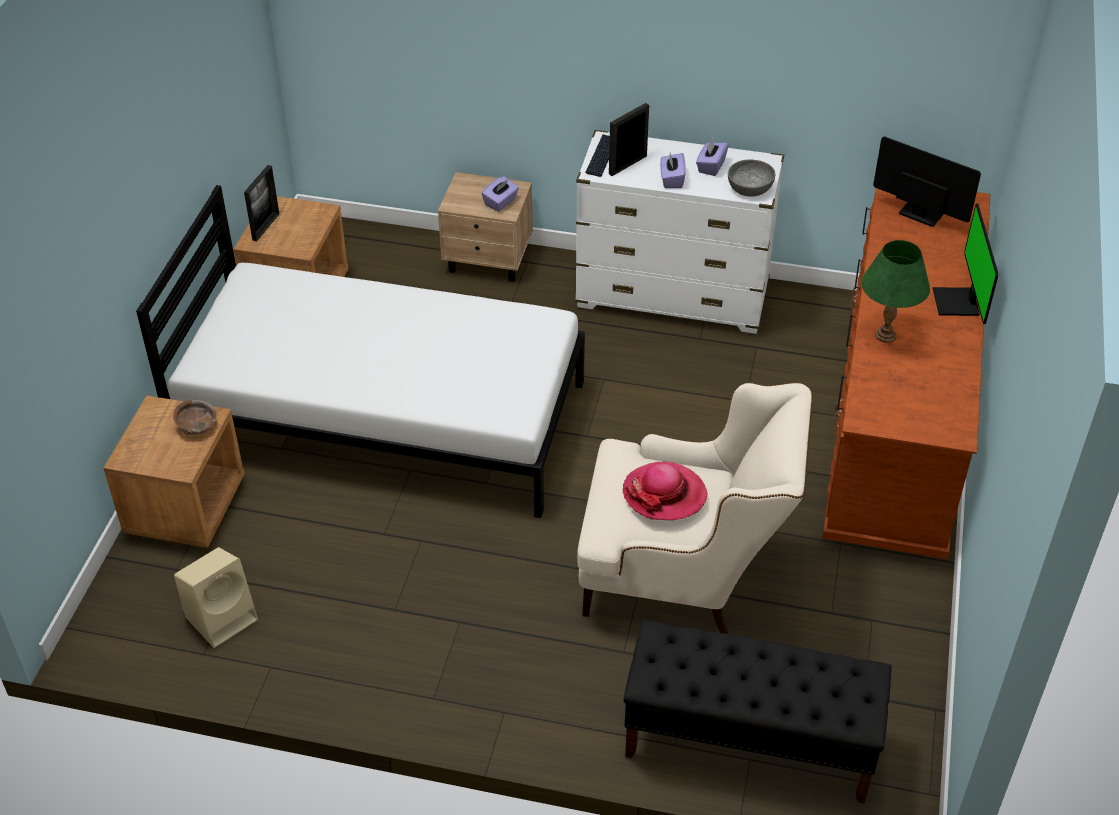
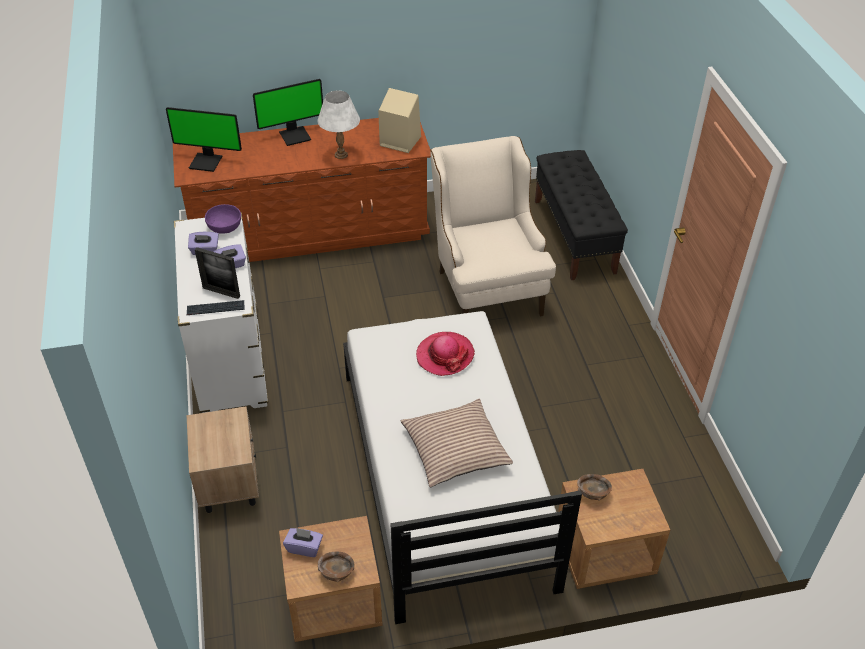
camera: 115 degrees left, 0 degrees up
beige speaker [174,547,258,648] -> beige speaker moved to [378,88,421,153]
picture frame [244,165,279,241] -> brown bowl [318,552,354,582]
purple tissue box [482,176,519,211] -> purple tissue box moved to [283,528,323,557]
hat [623,462,708,520] -> hat moved to [416,332,475,376]
grey bowl [728,159,775,197] -> purple bowl [205,204,241,234]
green table lamp [861,240,930,343] -> white table lamp [317,90,360,159]
monitor [873,136,981,227] -> monitor turned 90 degrees counterclockwise [166,107,242,172]
none -> pillow [400,398,513,487]

